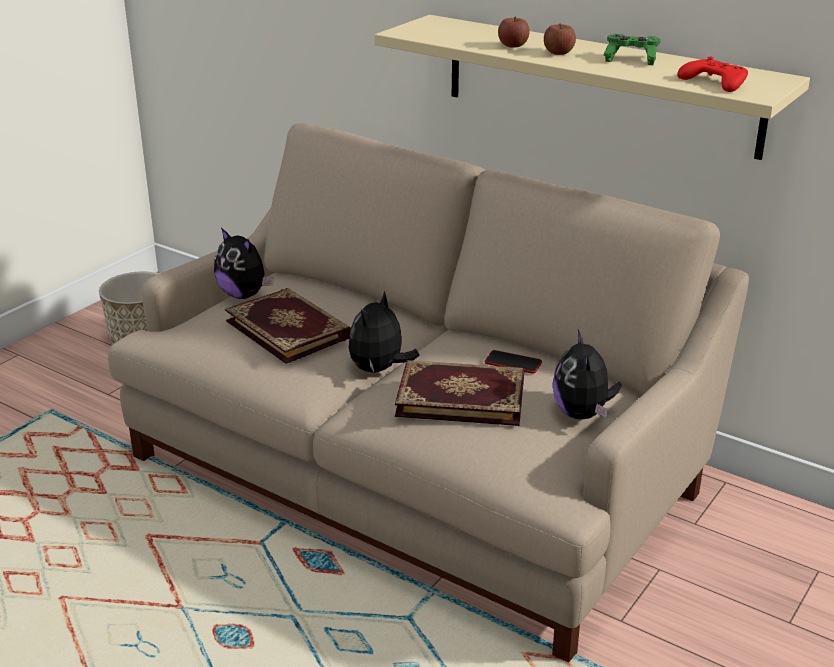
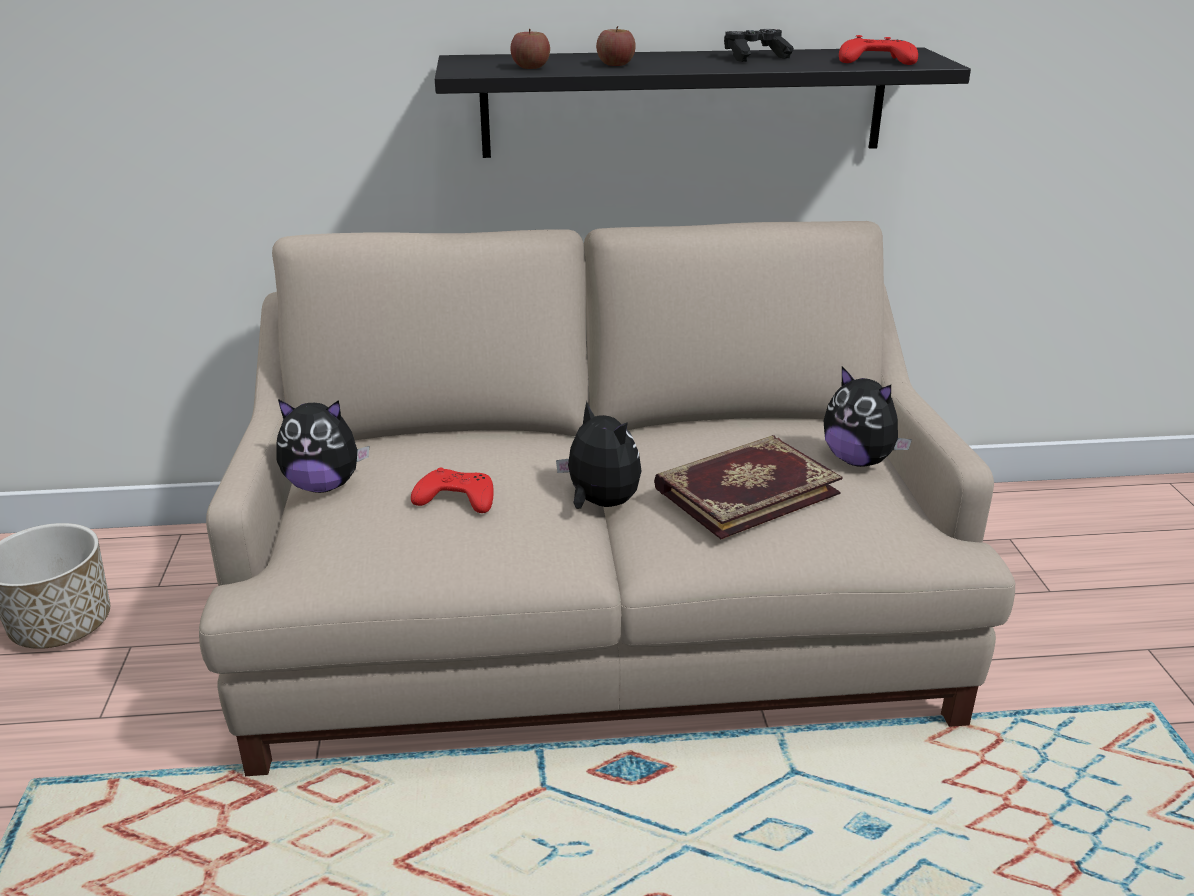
camera: 40 degrees left, 0 degrees up
book [225,288,351,364] -> red game controller [411,468,494,513]
plush toy [349,291,419,373] -> plush toy turned 150 degrees clockwise [556,401,641,509]
beige shelf [374,15,810,160] -> black shelf [435,47,971,158]
phone [485,350,542,374] -> none
apple [544,23,576,55] -> apple moved to [510,29,550,69]
green game controller [604,34,661,65] -> black game controller [724,29,794,62]

